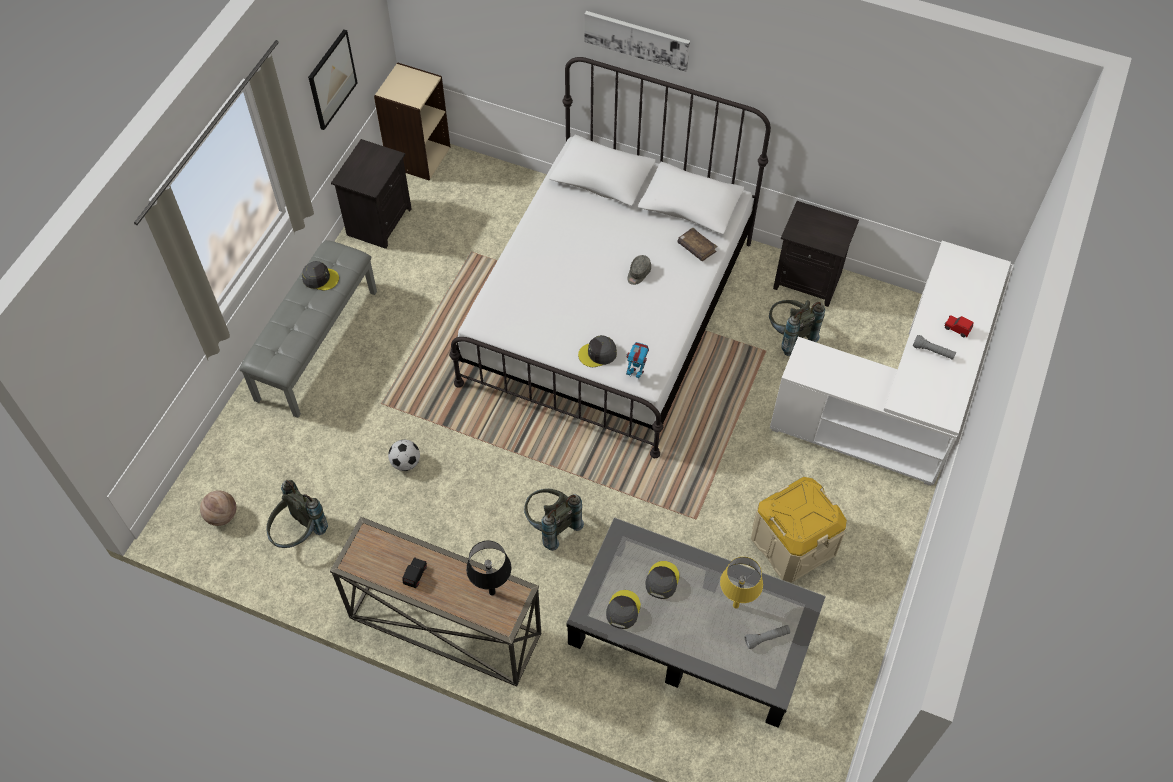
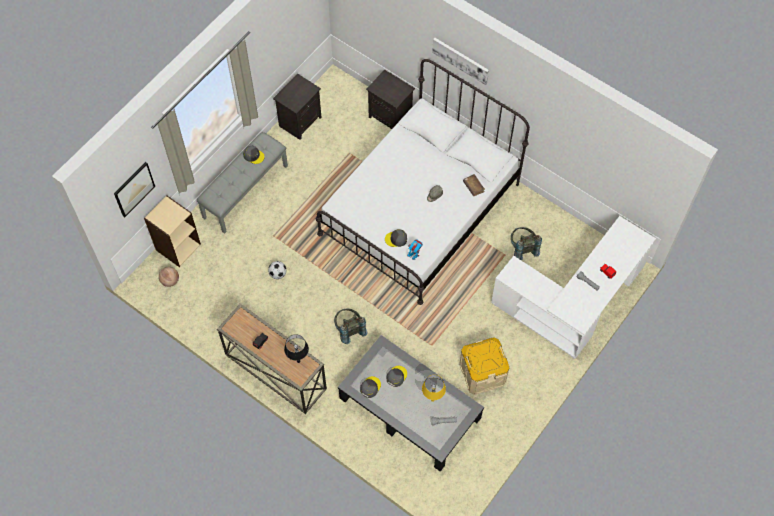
camera: 15 degrees right, 5 degrees up
grey backpack [267,480,328,548] -> none
picture [308,29,358,130] -> picture moved to [114,162,155,217]
beige bookcase [374,62,450,180] -> beige bookcase moved to [144,195,201,267]
black nightstand [773,201,859,307] -> black nightstand moved to [366,69,415,129]

